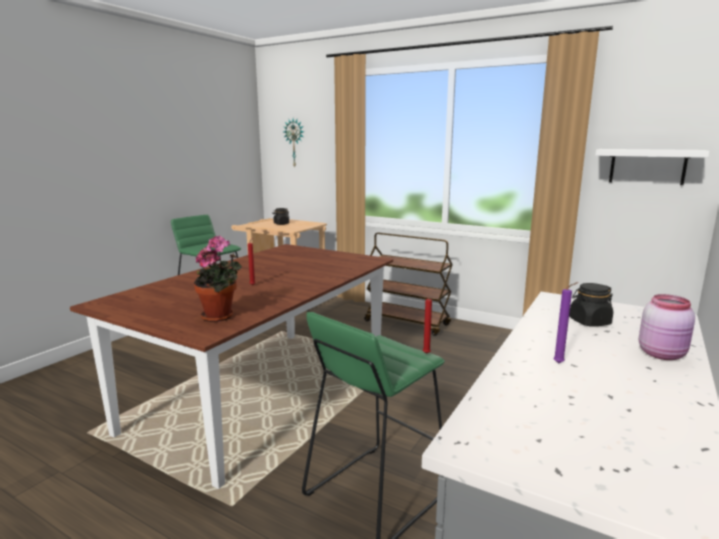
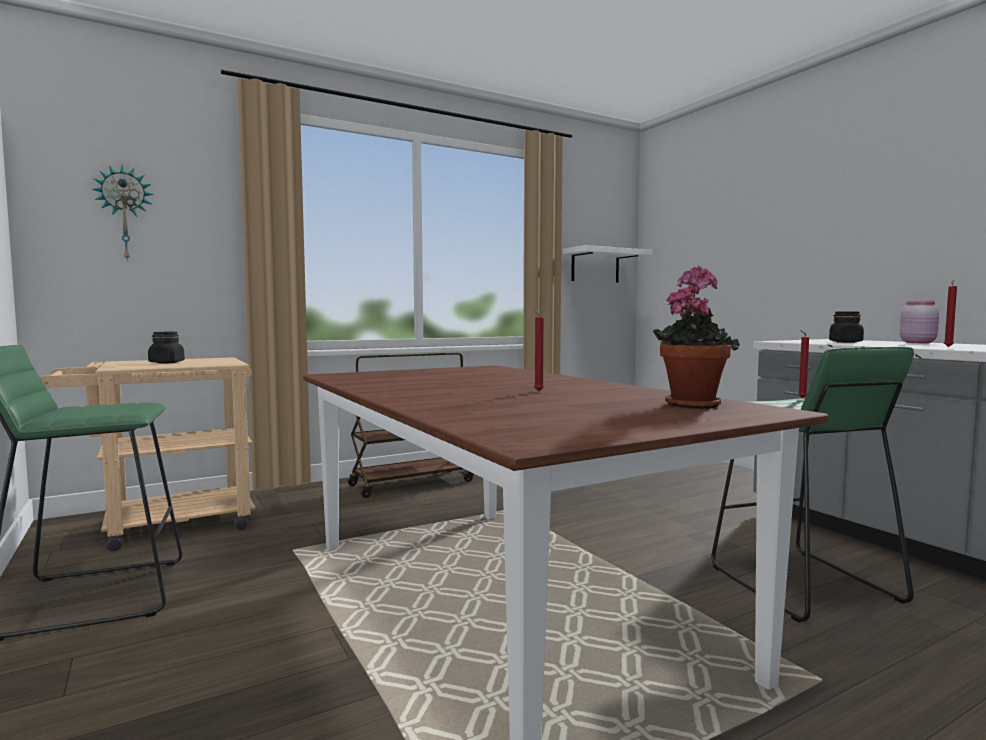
camera: 60 degrees left, 10 degrees down
purple candle [553,282,578,364] -> red candle [944,280,957,347]

